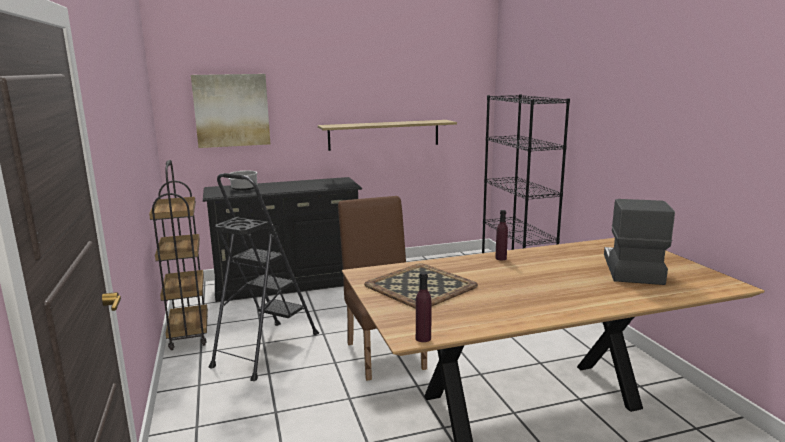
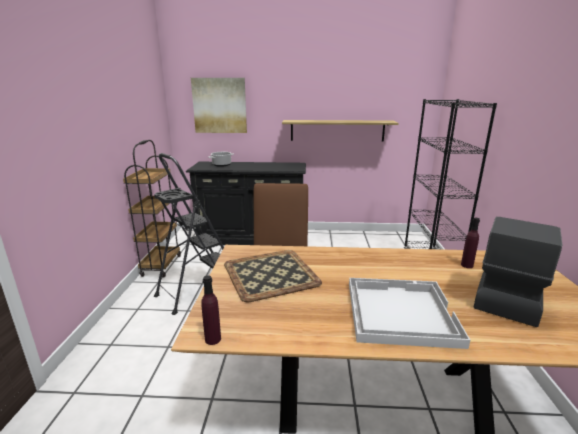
camera: 20 degrees right, 5 degrees up
purple bottle [495,210,508,260] -> purple bottle moved to [461,217,480,268]
none -> white tray [349,278,471,349]

